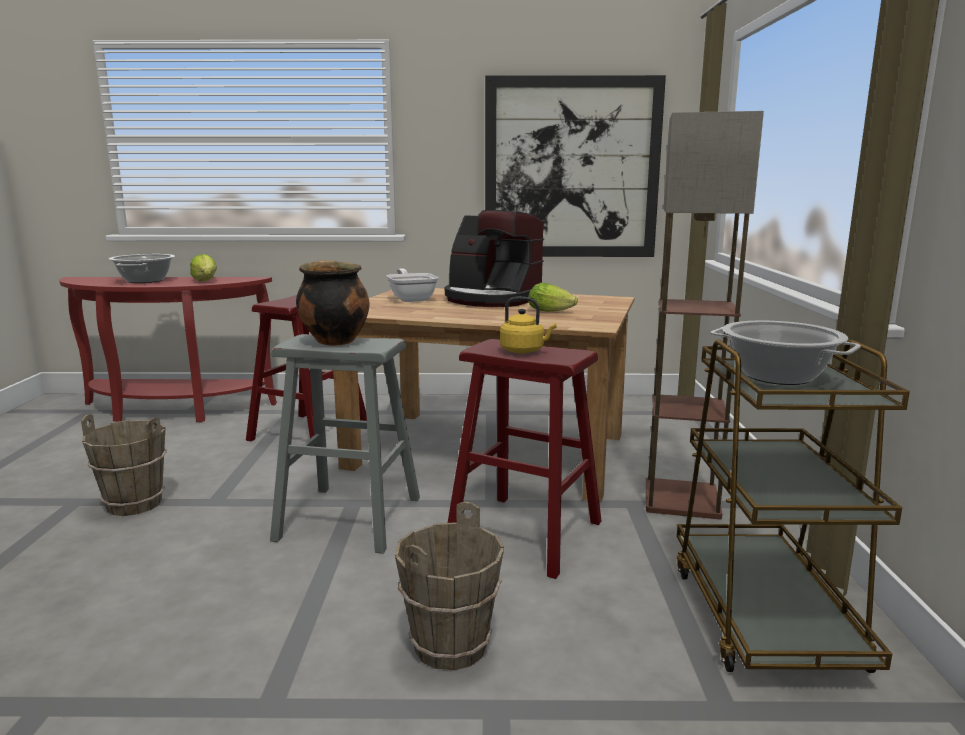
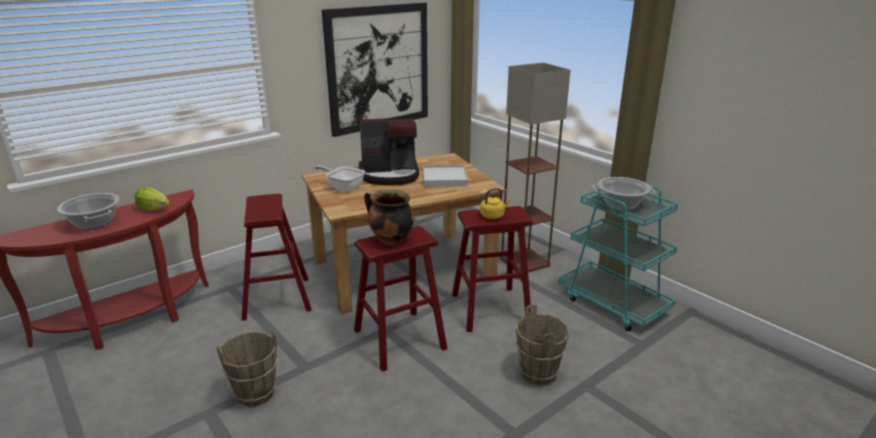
camera: 40 degrees left, 10 degrees up
grey stool [270,334,420,554] -> red stool [354,226,447,372]
lettuce [528,283,578,312] -> white tray [423,165,468,187]
brown cart [676,339,910,673] -> turquoise cart [559,184,678,331]

